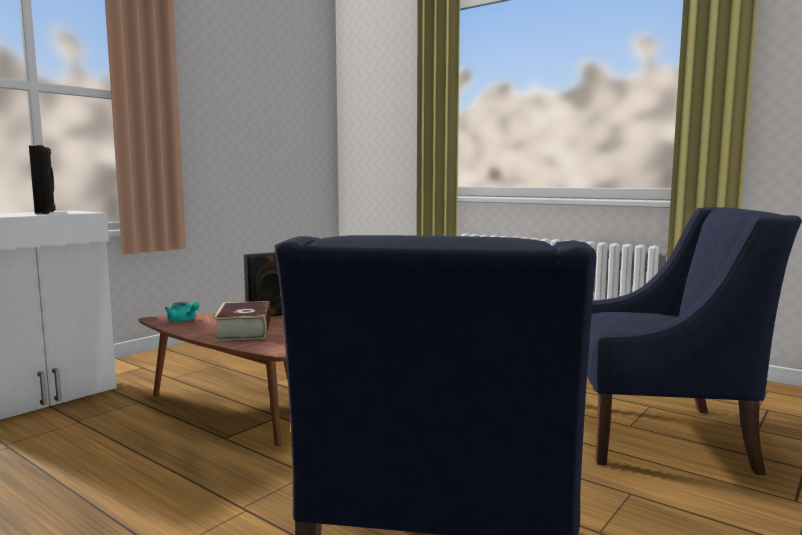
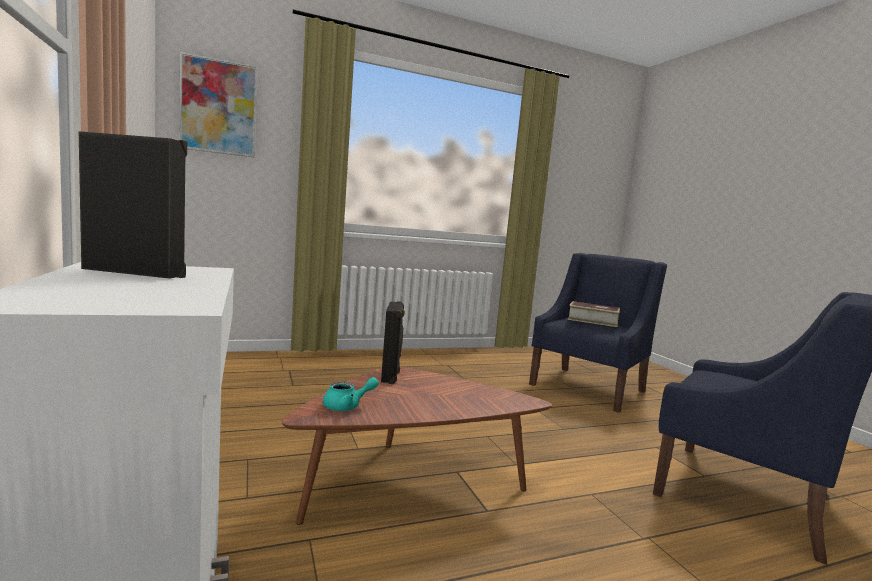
camera: 60 degrees left, 0 degrees up
book [213,301,271,341] -> book moved to [568,301,620,327]
none -> picture [179,52,258,158]

